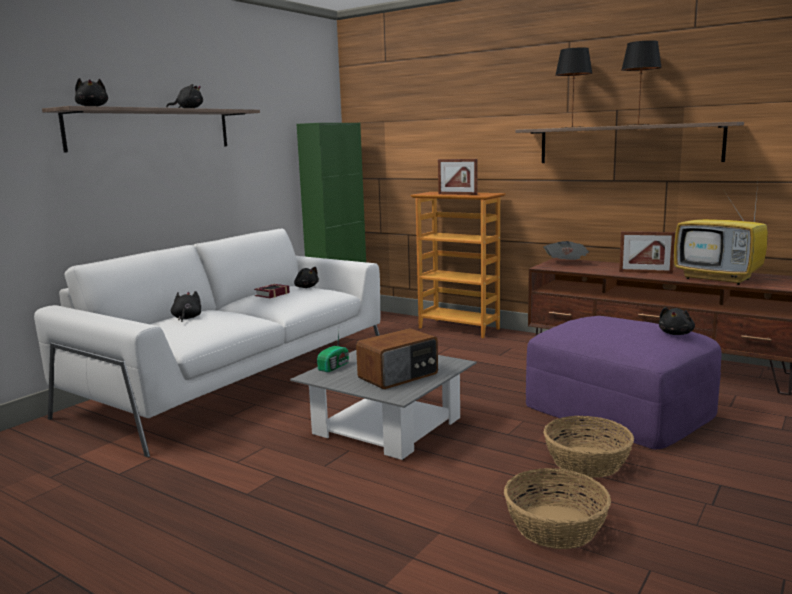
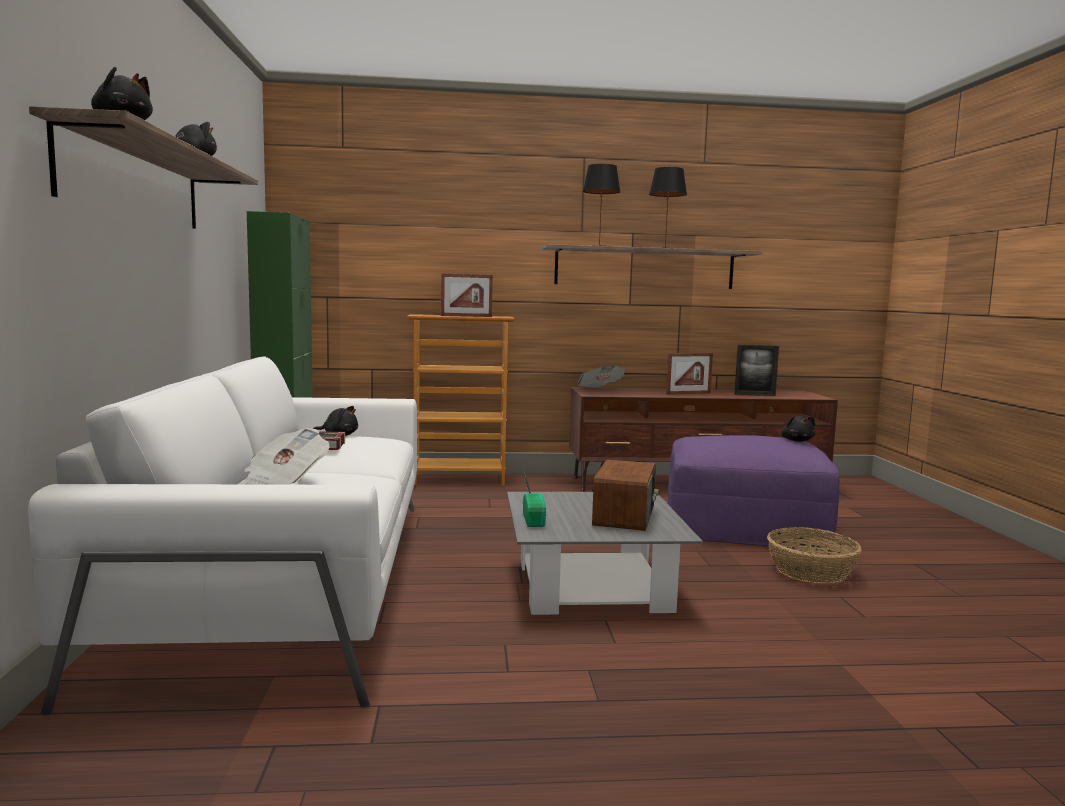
camera: 40 degrees left, 5 degrees down
black plush toy [171,291,201,322] -> newspaper [241,428,330,485]
basket [504,468,611,549] -> none
television [674,184,768,285] -> picture frame [734,345,779,396]

